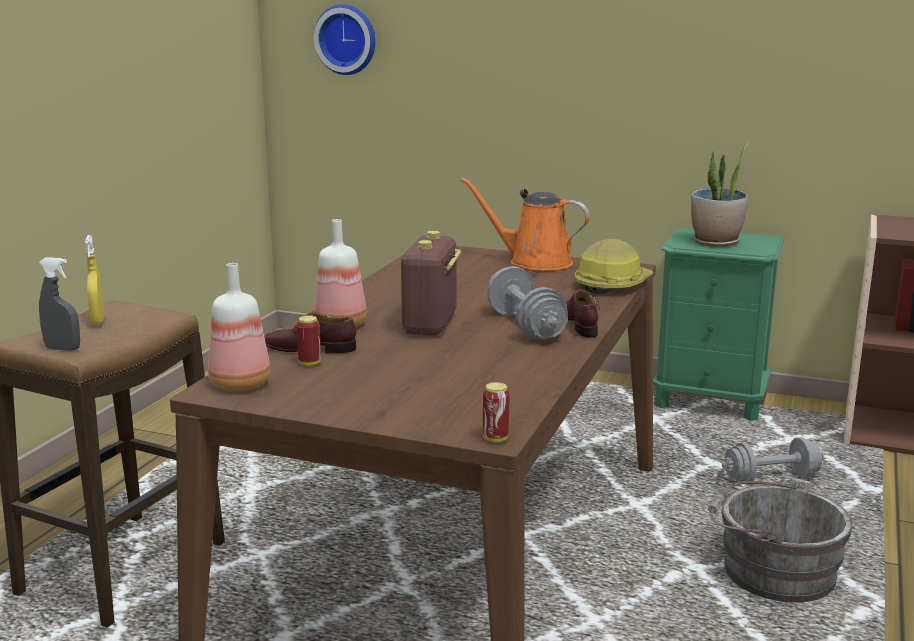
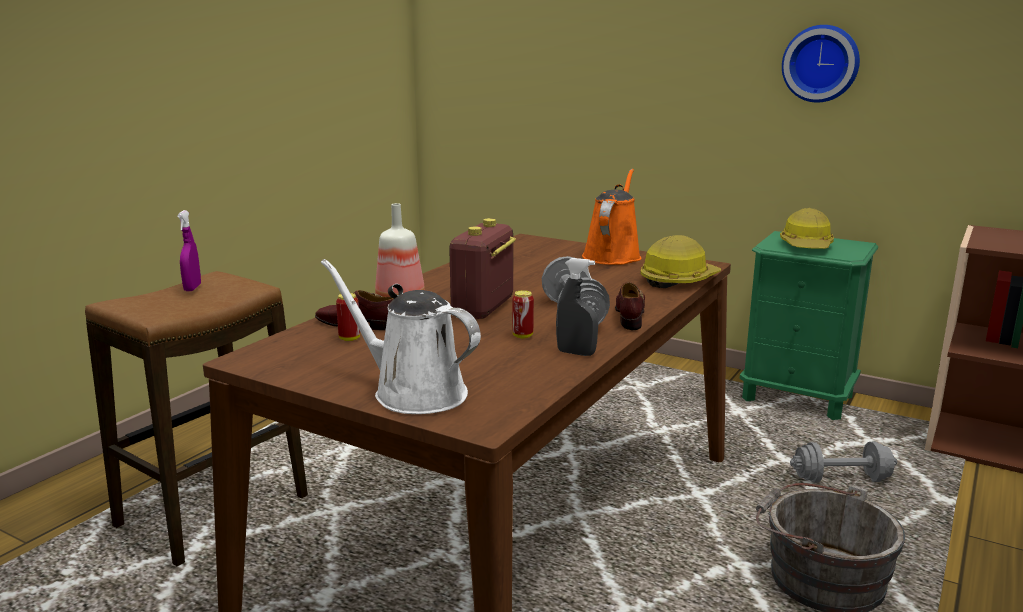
camera: 10 degrees right, 0 degrees up
grey spray bottle [39,257,80,351] -> grey spray bottle moved to [556,258,598,356]
yellow spray bottle [85,235,105,325] -> purple spray bottle [177,210,201,291]
bottle [208,263,271,391] -> none
wall clock [314,4,376,75] -> wall clock moved to [782,25,860,103]
orange watering can [461,177,590,271] -> orange watering can turned 75 degrees clockwise [582,169,641,265]
can [483,382,510,442] -> can moved to [512,290,534,338]
potted plant [691,142,750,247] -> hard hat [780,208,834,249]
none -> white watering can [321,259,481,414]

